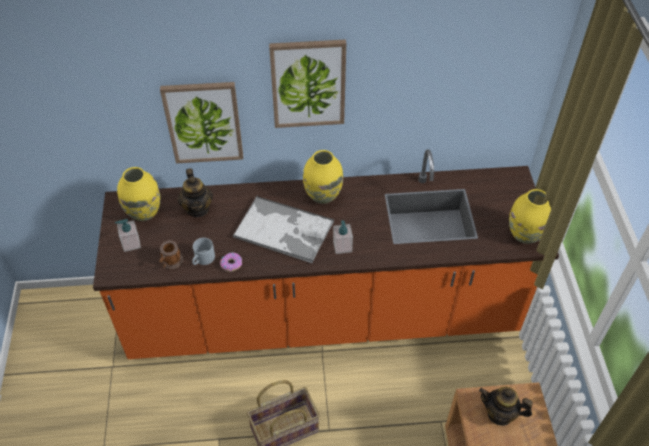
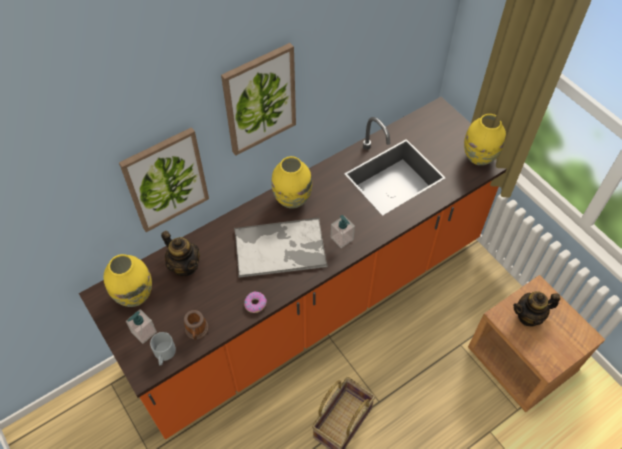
camera: 30 degrees left, 5 degrees up
grey mug [192,238,215,265] -> grey mug moved to [150,332,176,365]

